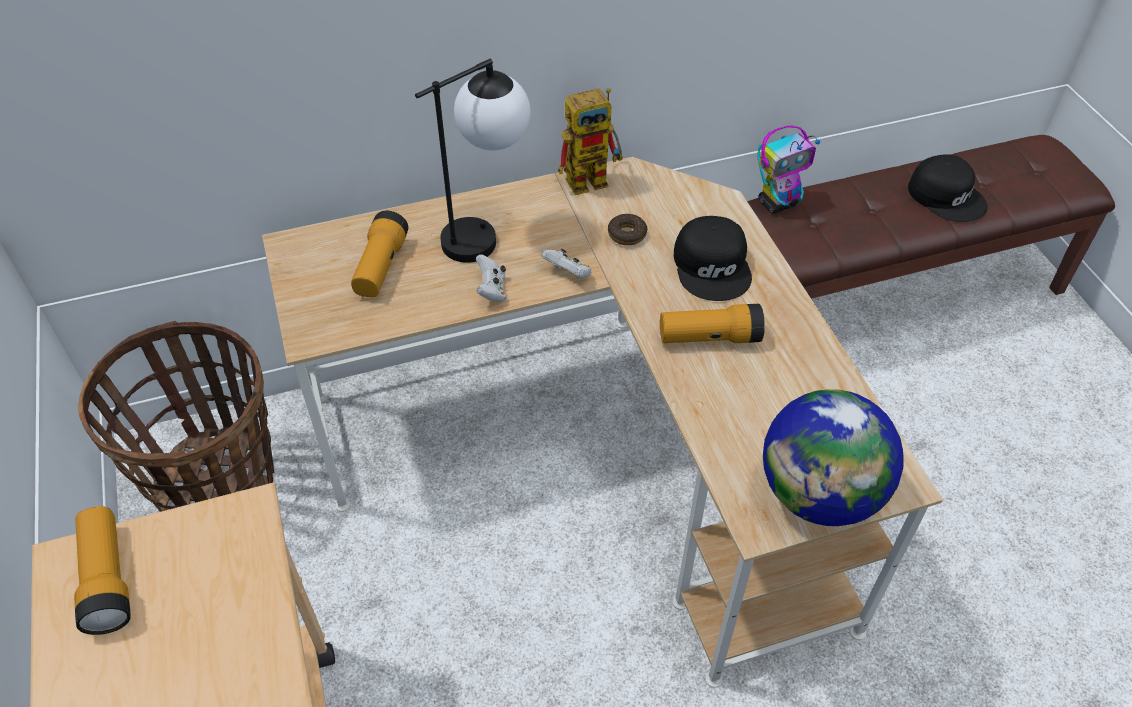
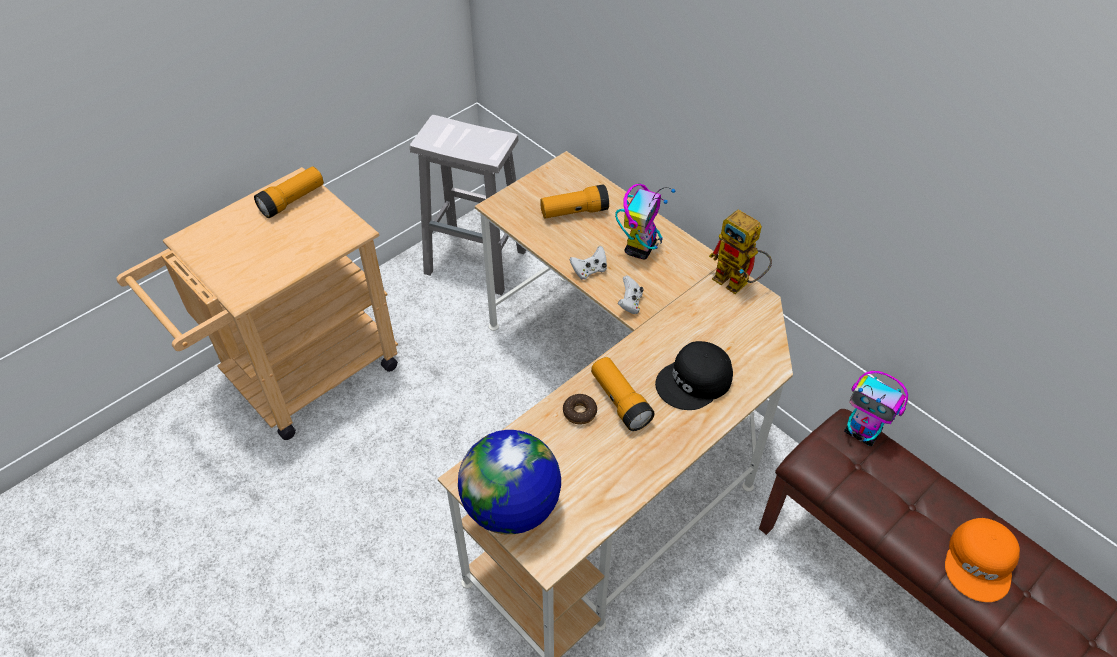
camera: 65 degrees right, 0 degrees up
basket [78,321,274,512] -> white stool [410,115,526,295]
table lamp [415,59,531,263] -> toy robot [615,184,675,259]
donut [608,214,648,245] -> donut moved to [563,394,597,424]
black cap [908,154,988,222] -> orange cap [945,518,1020,602]

